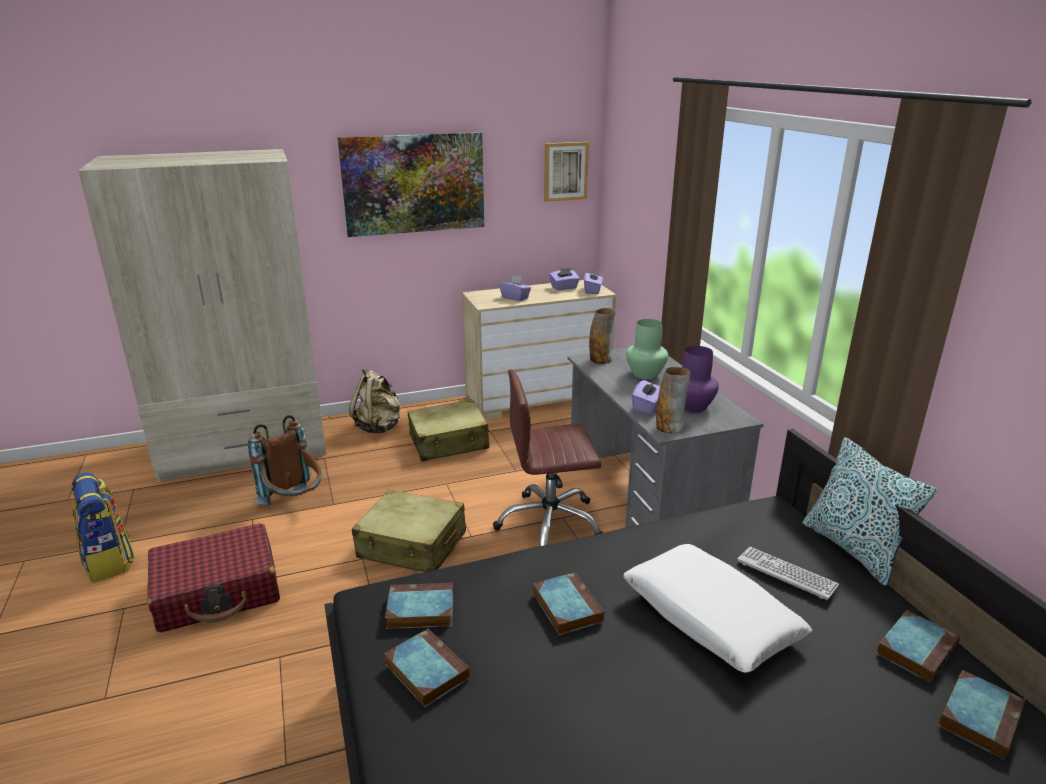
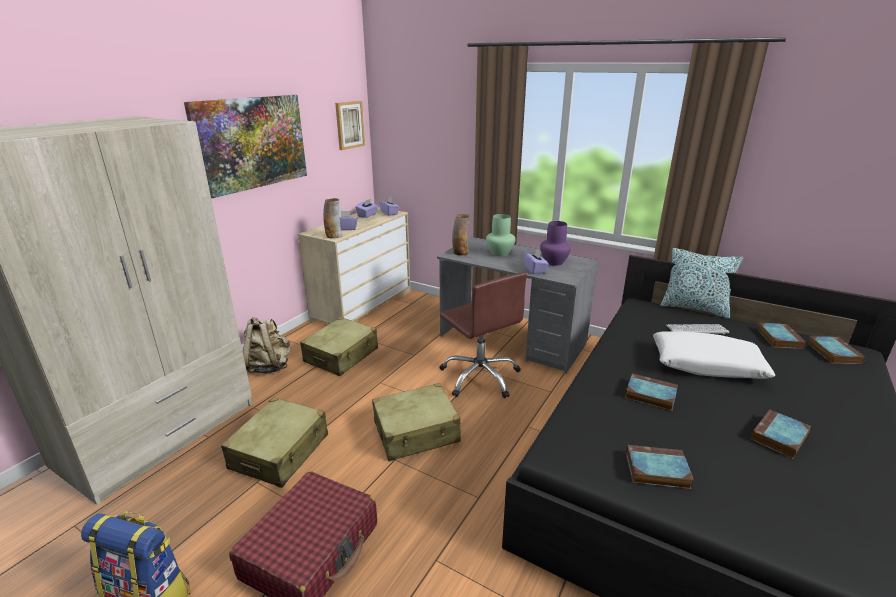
camera: 40 degrees left, 0 degrees up
brown backpack [248,415,322,505] -> beige suitcase [221,397,328,488]
book [385,583,454,629] -> book moved to [751,409,811,459]
brown office chair [493,369,604,546] -> brown office chair turned 75 degrees counterclockwise [439,272,527,398]
vase [656,367,690,434] -> vase moved to [323,198,342,238]

